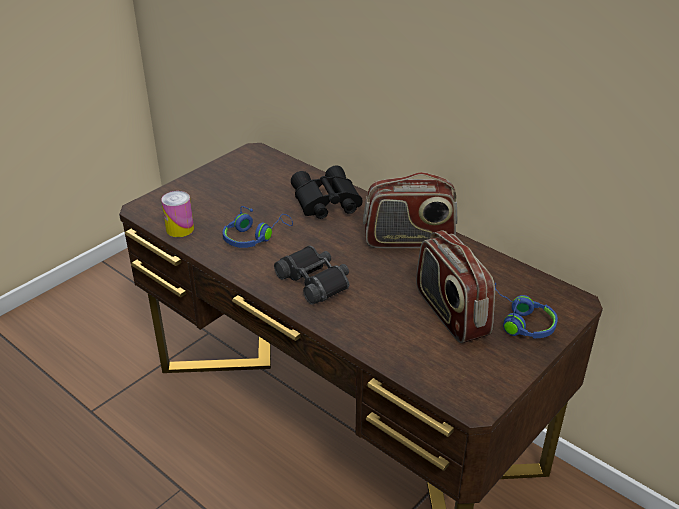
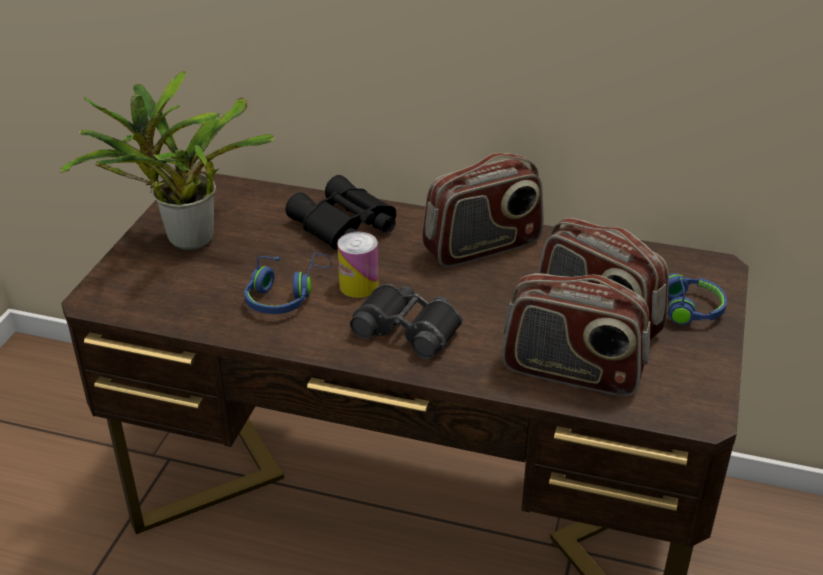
camera: 25 degrees left, 0 degrees up
can [161,191,194,237] -> can moved to [337,232,379,298]
none -> potted plant [60,70,275,251]
none -> radio [502,273,650,396]

